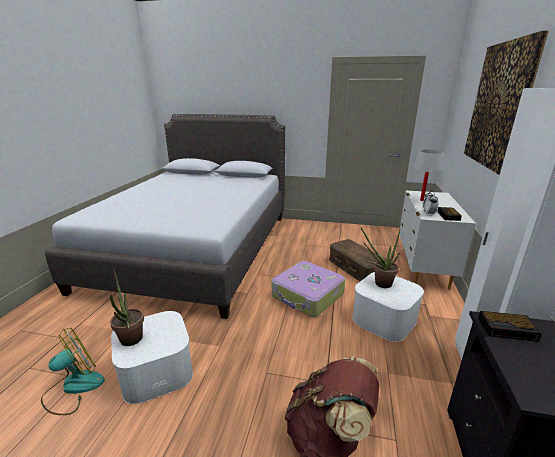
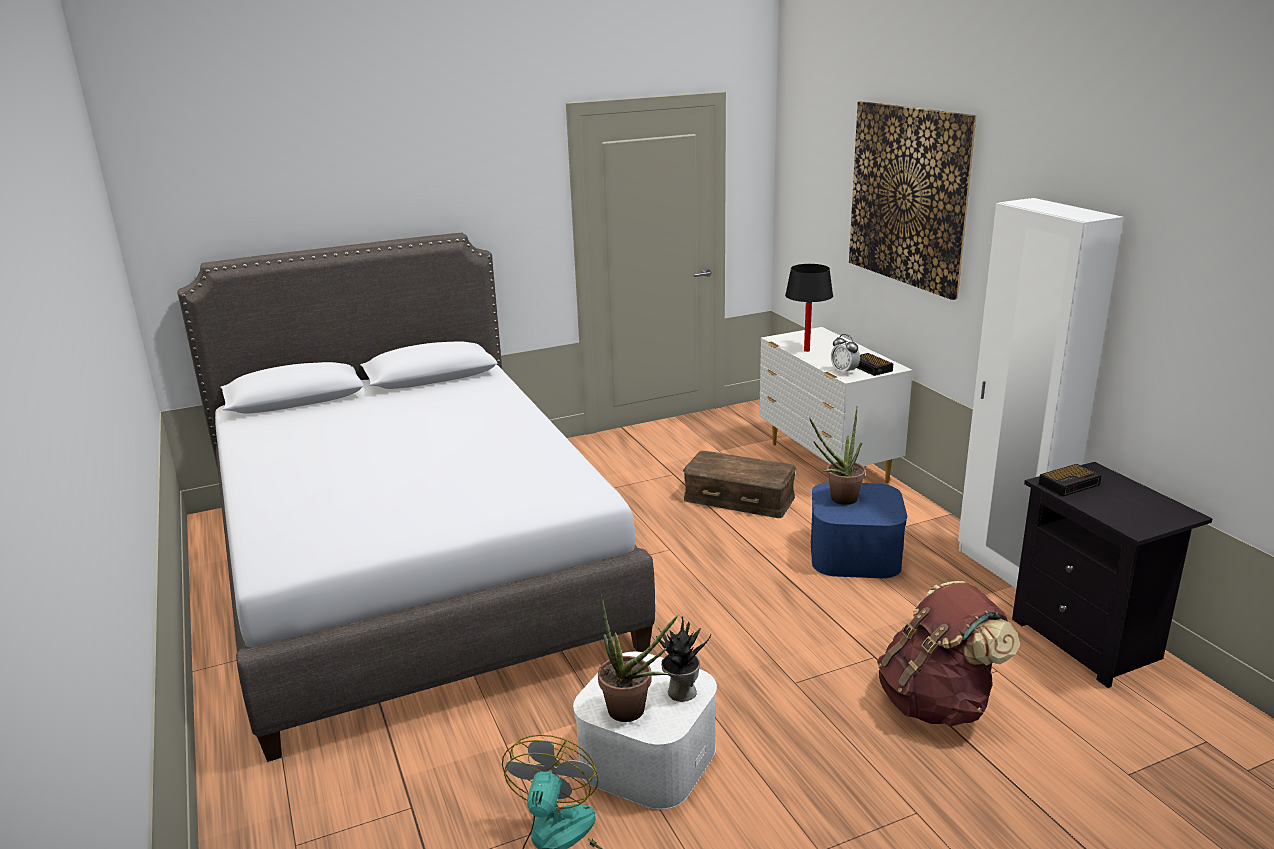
camera: 35 degrees left, 0 degrees up
suitcase [272,261,345,317] -> none
white storage box [352,272,424,342] -> blue storage box [811,482,907,578]
white table lamp [413,149,443,201] -> black table lamp [785,264,833,352]
none -> potted plant [656,616,711,702]

